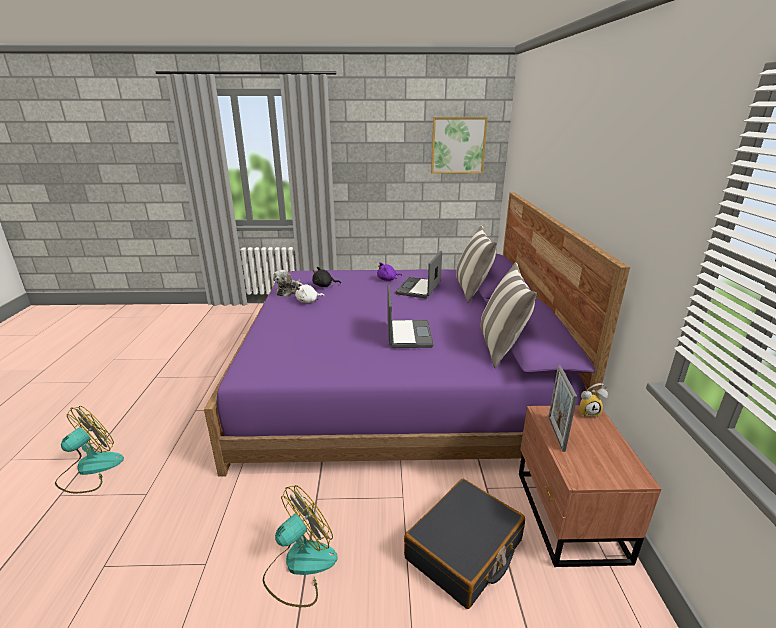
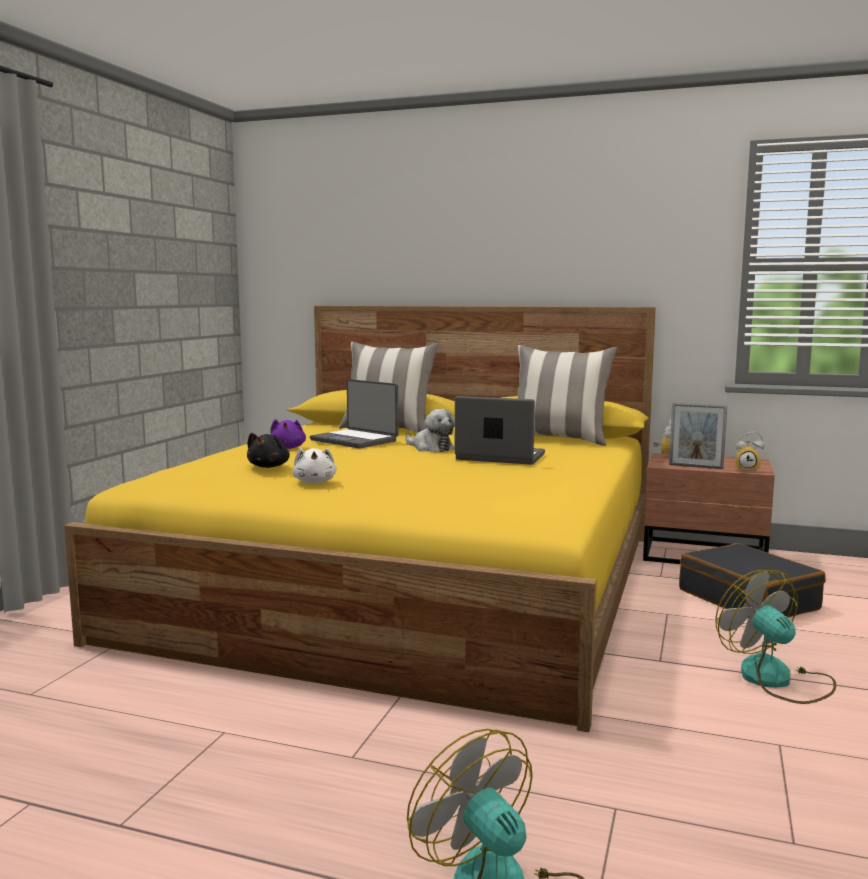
camera: 70 degrees left, 15 degrees down
purple bed [204,193,630,477] -> yellow bed [64,306,656,732]
plush toy [273,270,301,297] -> plush toy moved to [405,409,455,452]
picture [431,117,488,173] -> none
none -> alarm clock [735,432,764,473]

